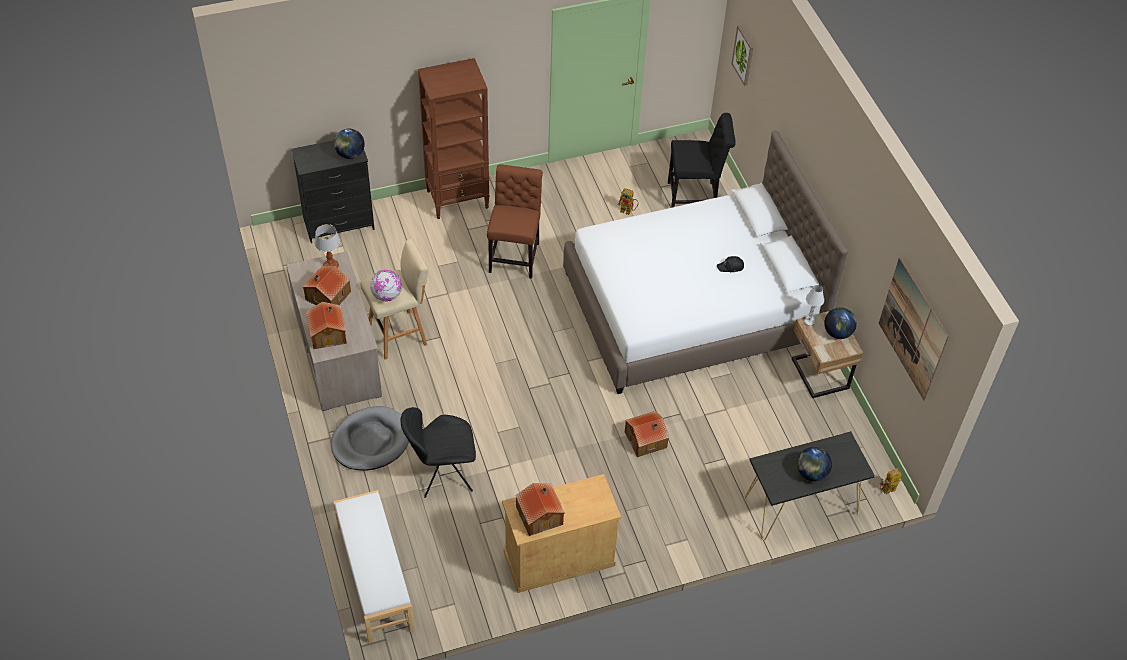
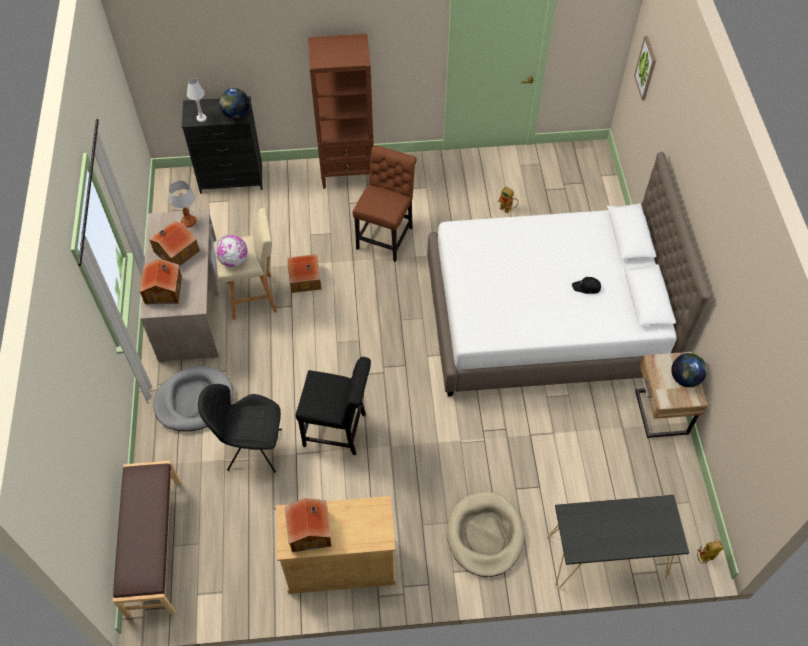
camera: 15 degrees right, 5 degrees up
white bench [333,490,415,643] -> brown bench [113,461,181,618]
toy house [625,411,669,457] -> toy house moved to [287,254,321,293]
black chair [668,113,736,208] -> black chair moved to [296,357,371,455]
globe [797,447,832,481] -> none
white table lamp [804,285,824,326] -> white table lamp moved to [187,78,207,122]
picture [879,258,949,400] -> none
none -> beige dog bed [447,492,524,577]

